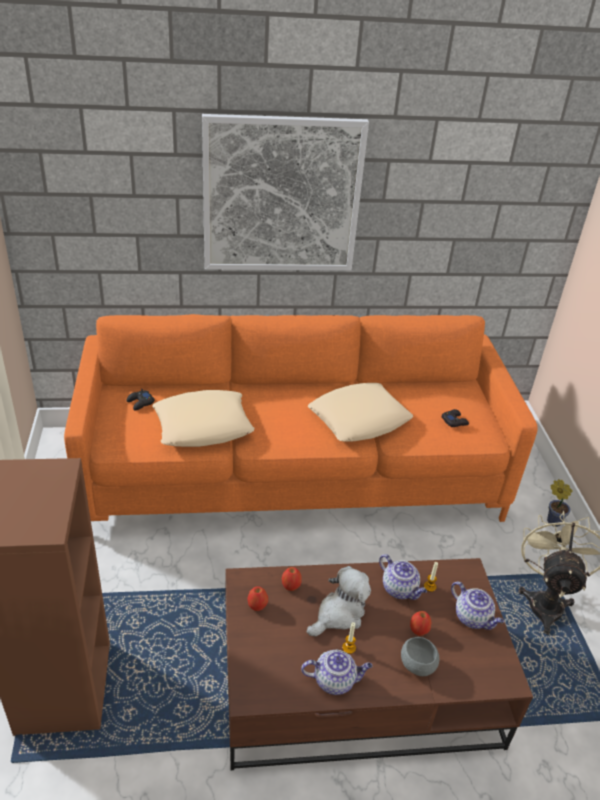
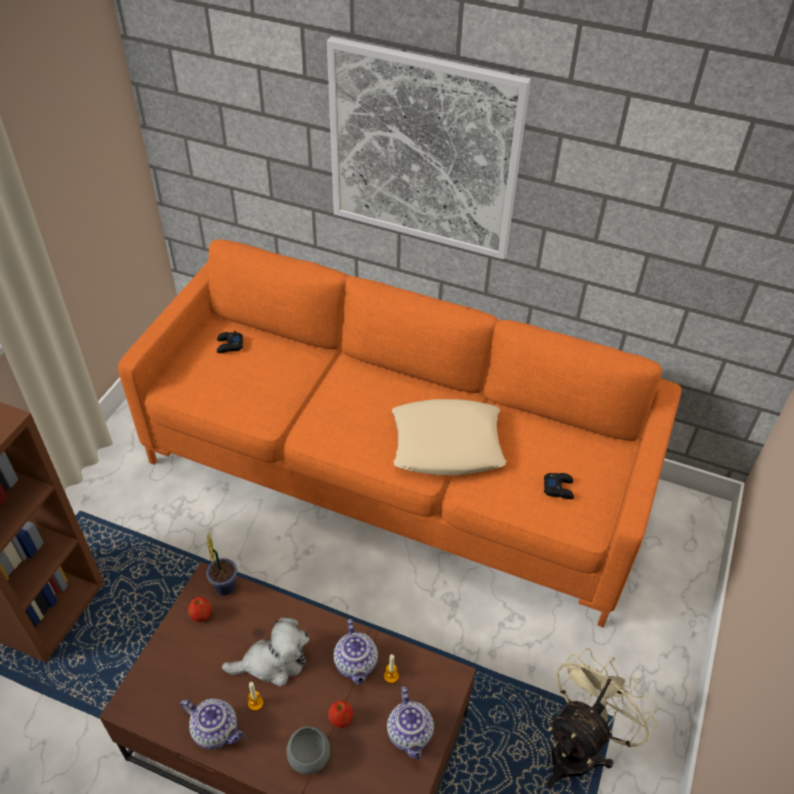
camera: 30 degrees right, 10 degrees up
beige pillow [152,390,254,447] -> none
apple [282,567,302,591] -> none
potted plant [547,479,573,527] -> potted plant moved to [206,533,237,596]

